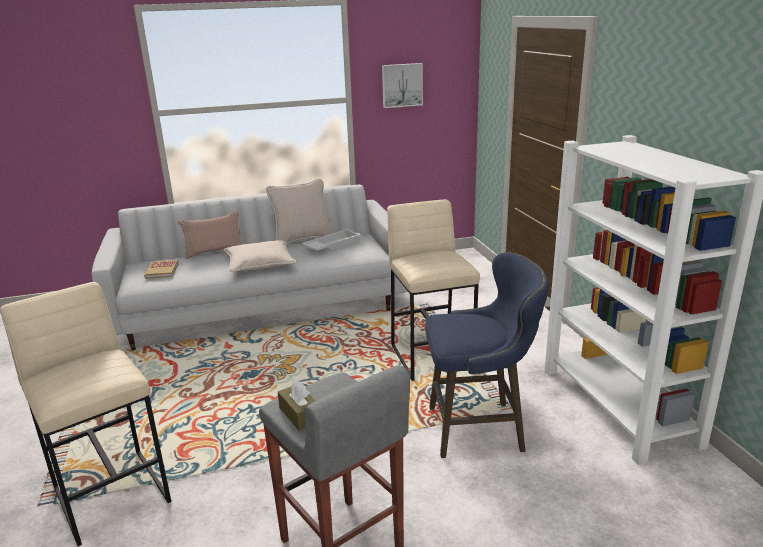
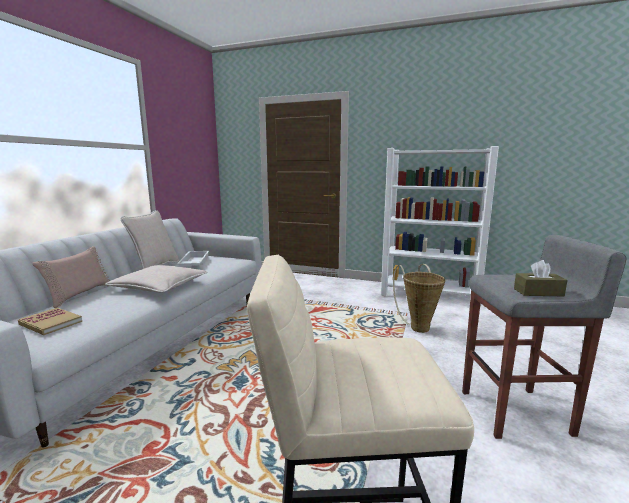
camera: 55 degrees left, 10 degrees down
picture [382,63,423,108] -> none
beige stool [387,199,480,381] -> none
blue stool [425,252,549,458] -> basket [393,264,446,333]

